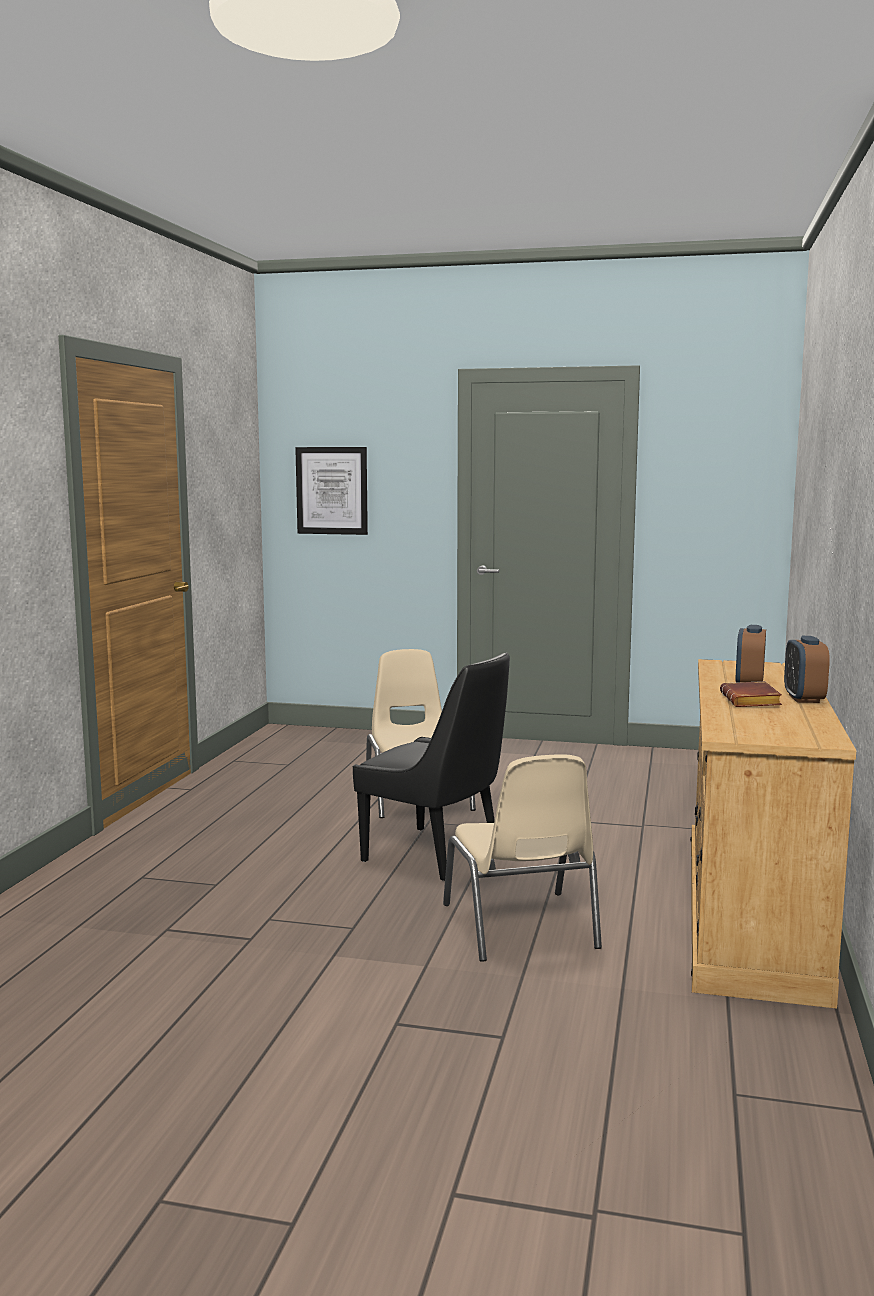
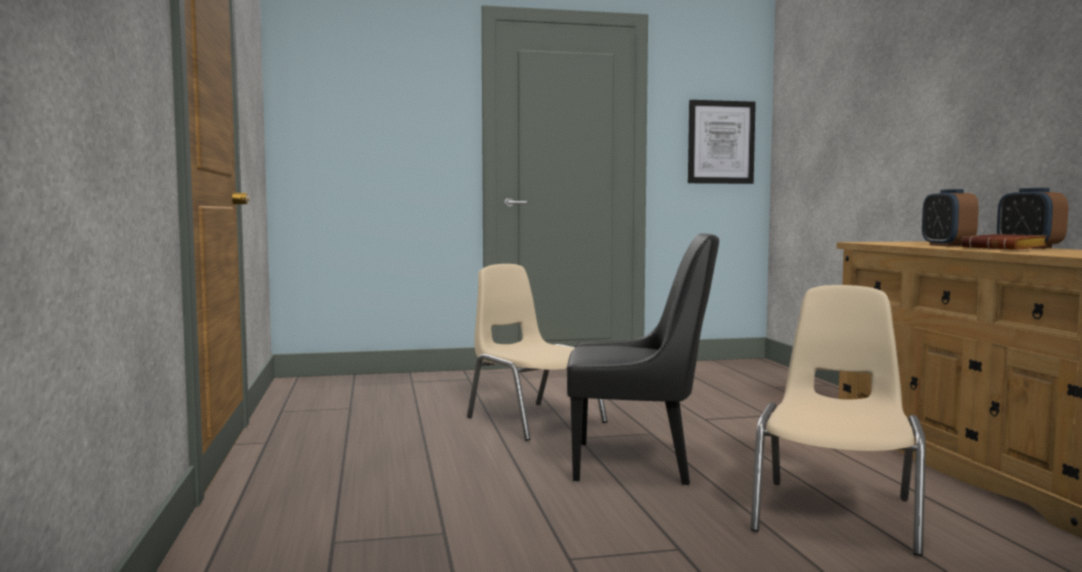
camera: 25 degrees left, 5 degrees down
picture [295,447,368,535] -> picture moved to [688,100,756,184]
beige chair [443,755,602,962] -> beige chair turned 120 degrees counterclockwise [750,285,926,556]

